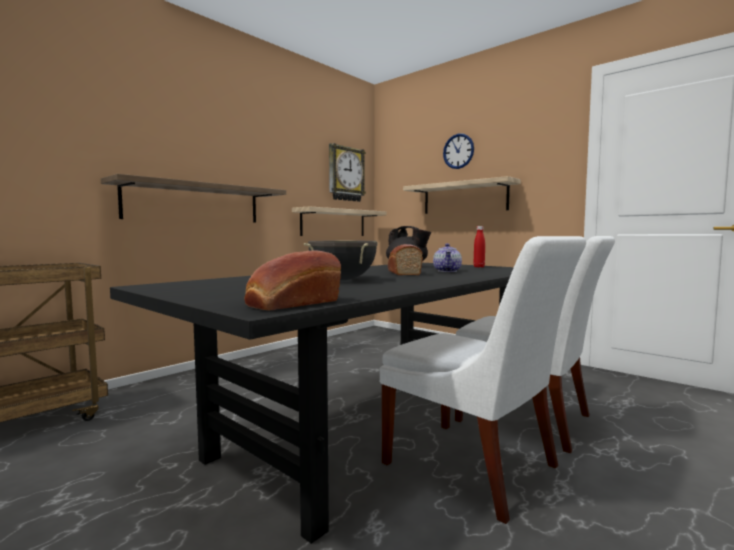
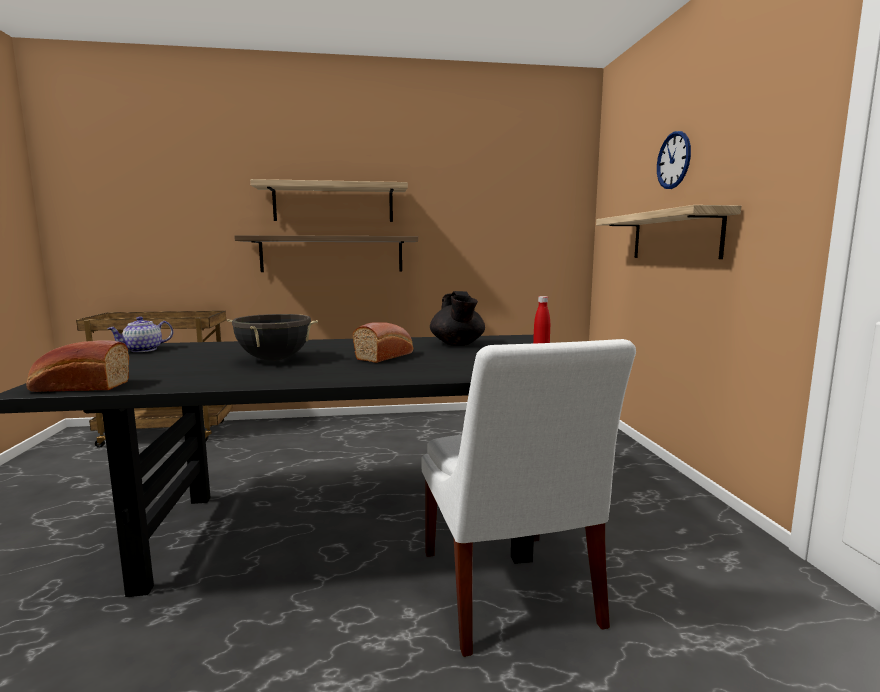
camera: 40 degrees right, 5 degrees up
shelf [292,206,387,236] -> shelf moved to [250,179,408,222]
wall clock [329,143,366,202] -> none
white chair [380,236,586,524] -> none
teapot [433,243,462,272] -> teapot moved to [107,317,173,352]

